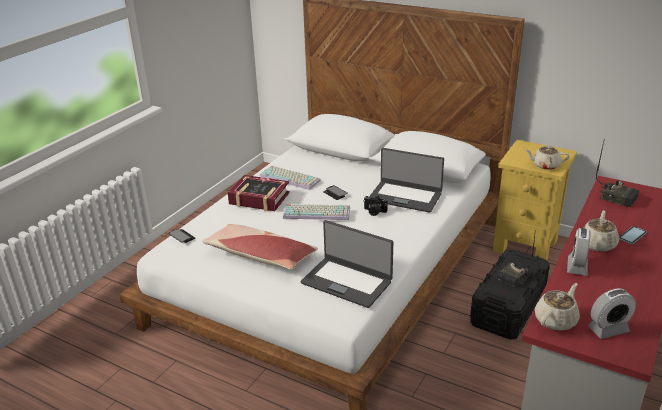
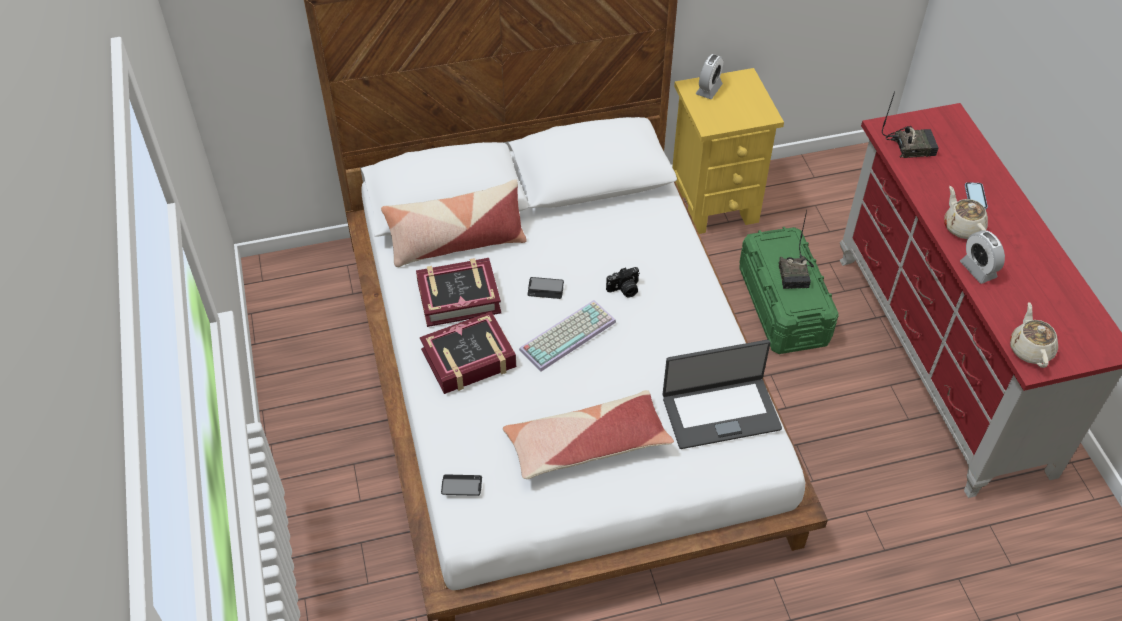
camera: 45 degrees left, 20 degrees up
keyboard [260,166,321,190] -> book [416,258,501,327]
laptop [370,148,444,213] -> none
black storage box [470,249,550,340] -> green storage box [739,227,839,354]
beige teapot [525,146,569,170] -> none
alarm clock [588,288,636,339] -> alarm clock moved to [696,54,723,99]
none -> pillow [381,180,527,267]

